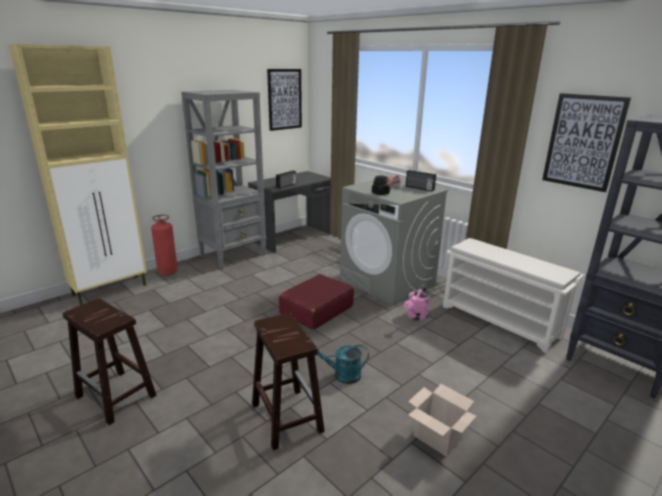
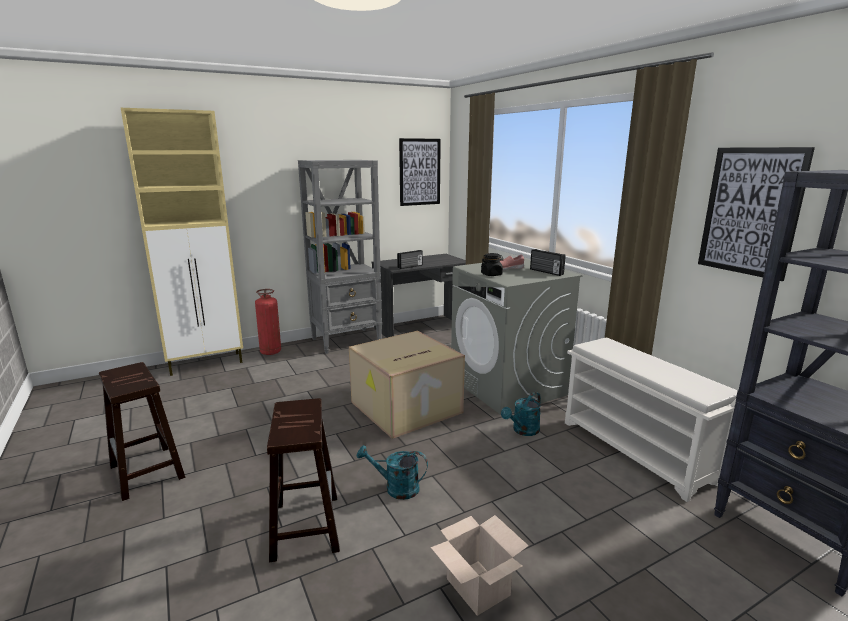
camera: 15 degrees right, 5 degrees down
red suitcase [279,274,354,330] -> cardboard box [349,331,465,439]
pink watering can [404,285,429,321] -> turquoise watering can [501,392,541,436]

